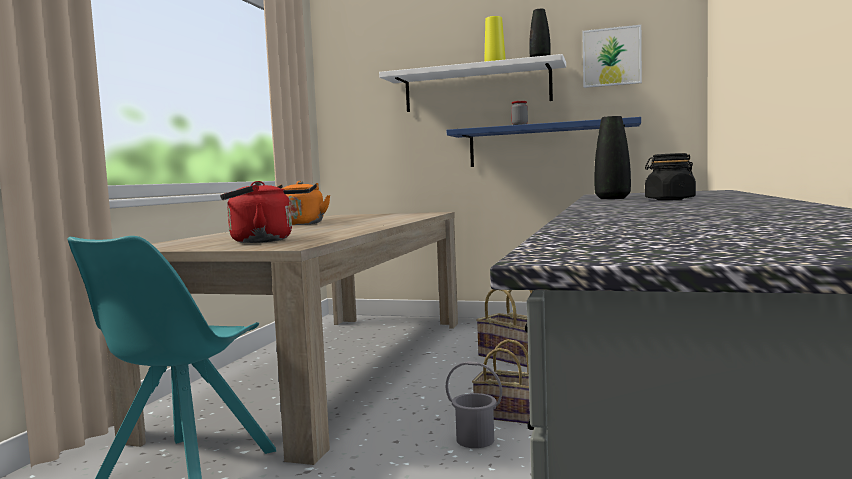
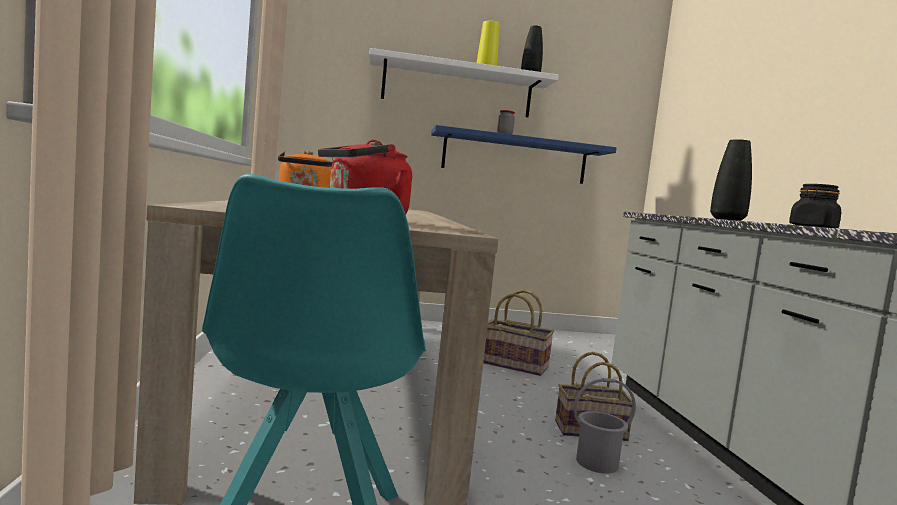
camera: 25 degrees left, 0 degrees up
picture [582,25,642,88] -> none

